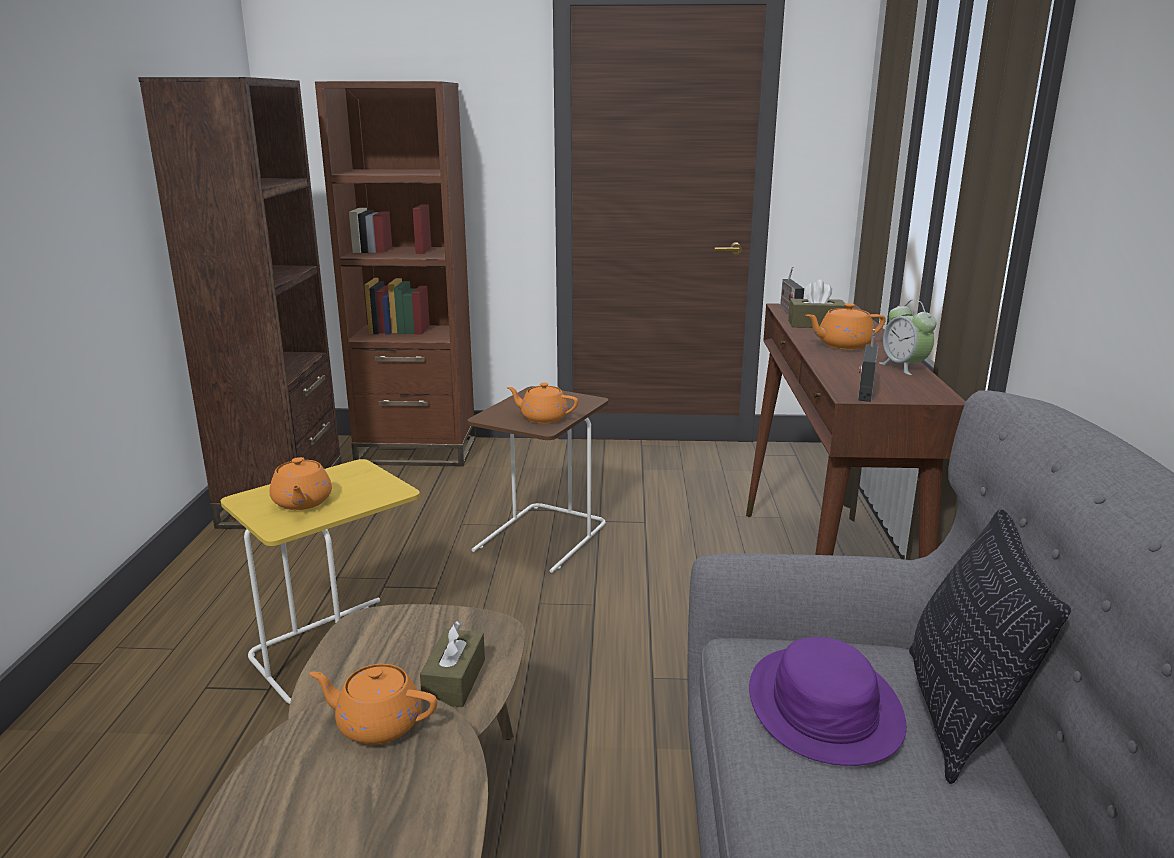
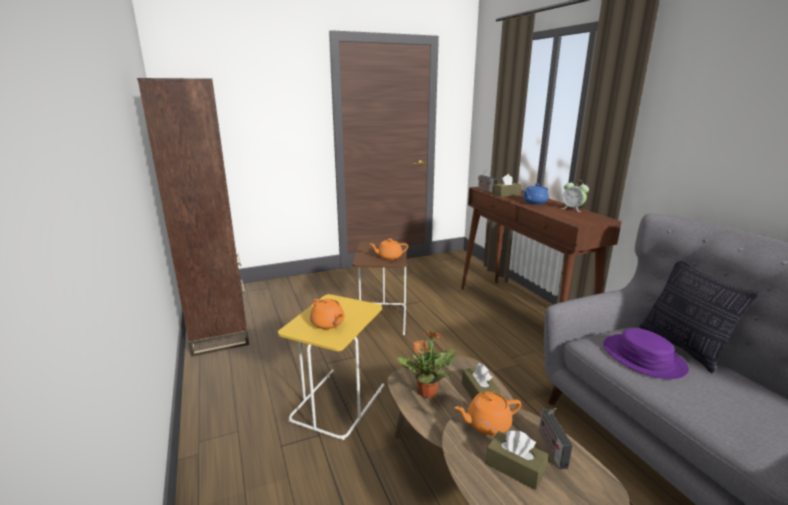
camera: 25 degrees left, 0 degrees up
brown bookcase [315,81,476,467] -> none
orange teapot [806,303,886,350] -> blue teapot [523,184,549,205]
radio [858,329,879,402] -> radio moved to [539,408,573,469]
none -> potted plant [397,330,457,398]
none -> brown tissue box [486,430,548,490]

